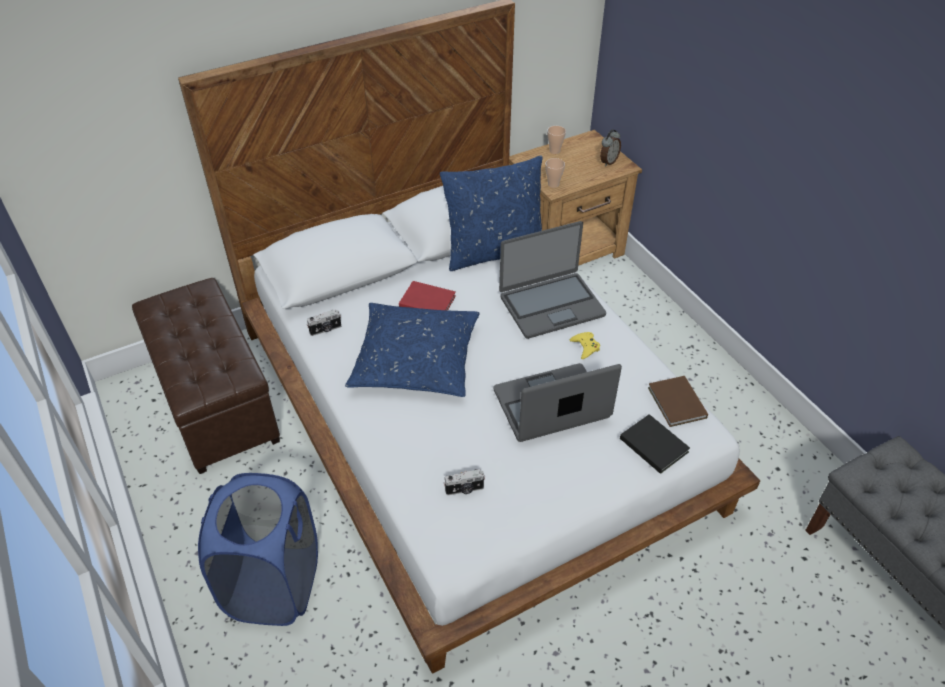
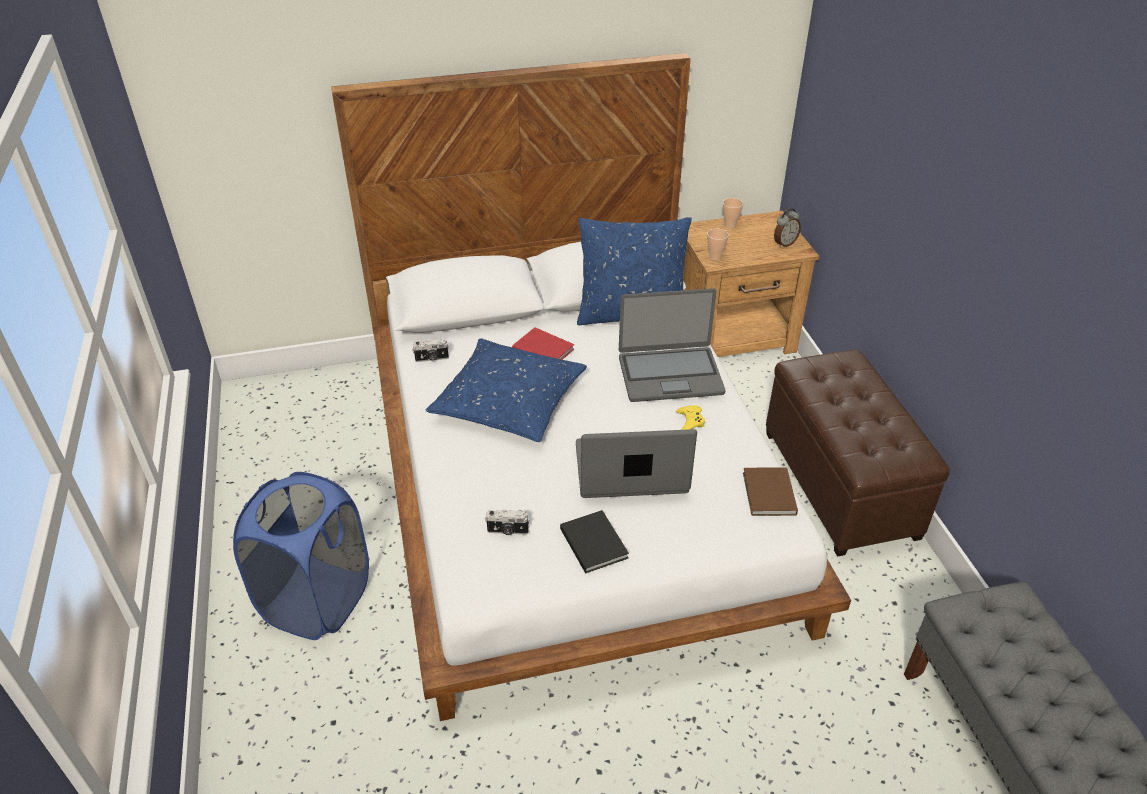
camera: 15 degrees right, 5 degrees down
brown ottoman [132,278,280,474] -> brown ottoman moved to [766,350,950,557]
black book [620,414,690,474] -> black book moved to [560,510,629,574]

